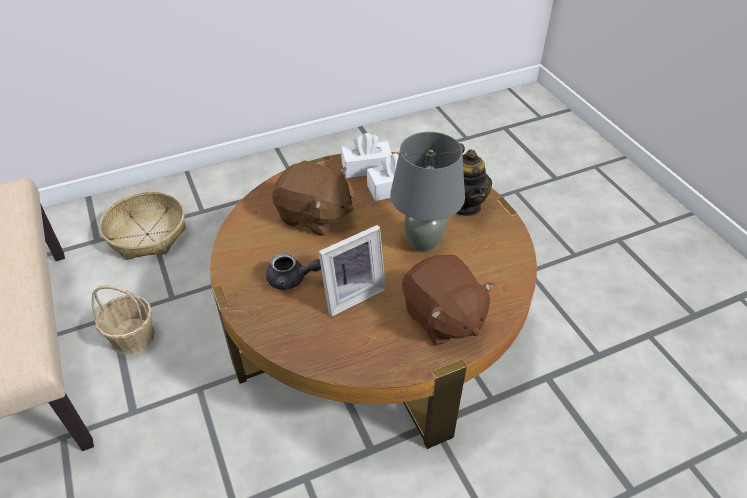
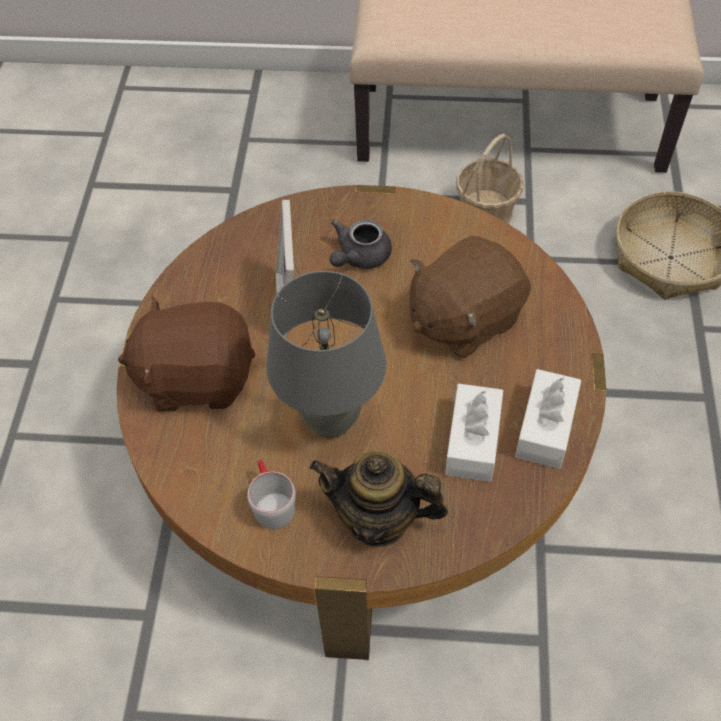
camera: 120 degrees right, 10 degrees up
none -> grey mug [247,460,296,529]

